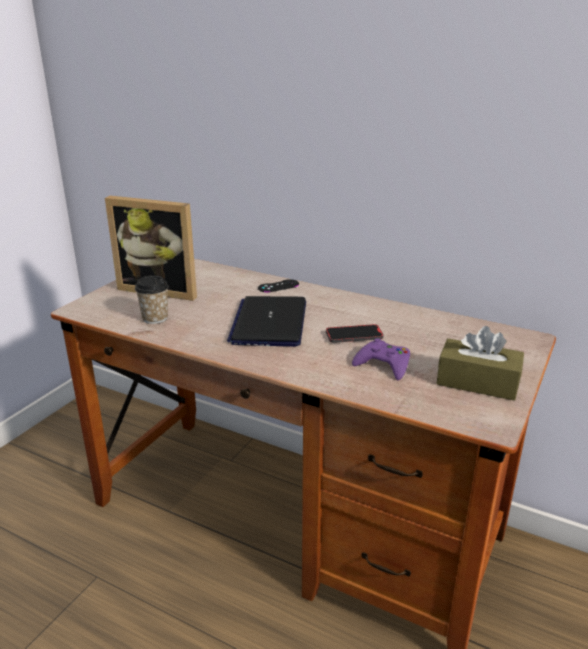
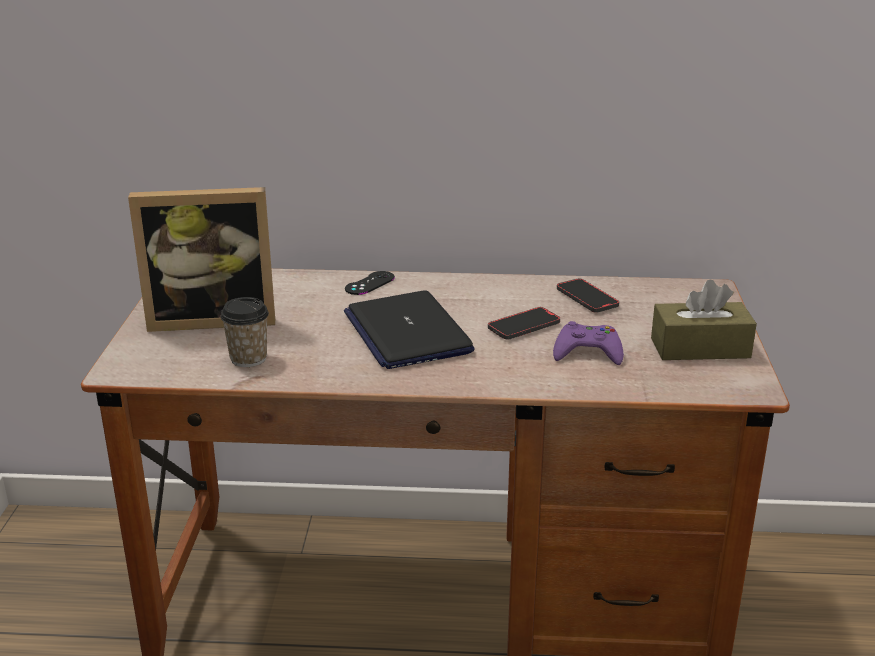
camera: 25 degrees left, 0 degrees up
none -> phone [557,278,619,313]

